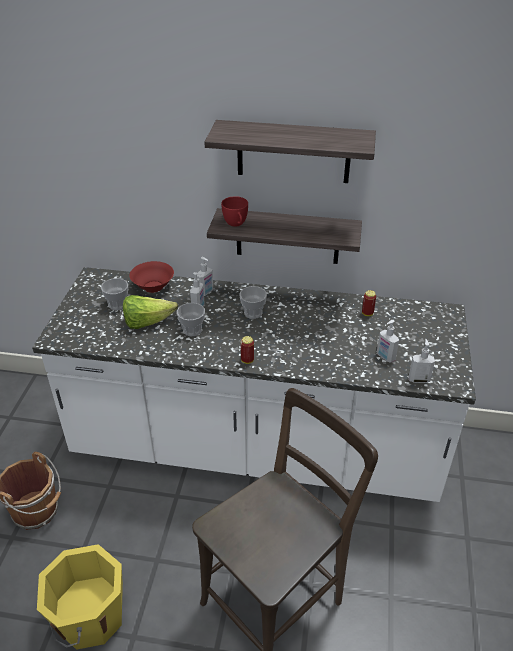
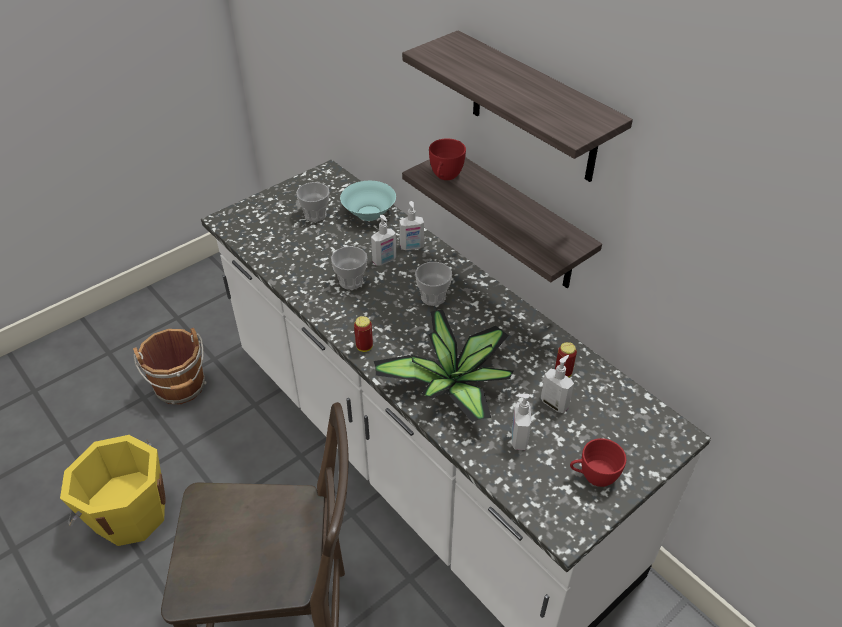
camera: 40 degrees right, 5 degrees up
lettuce [123,295,178,329] -> none
red bowl [129,261,174,293] -> turquoise bowl [340,181,396,221]
soap dispenser [409,339,435,383] -> soap dispenser moved to [541,355,574,413]
none -> potted plant [374,309,514,422]
none -> red cup [570,438,626,487]

